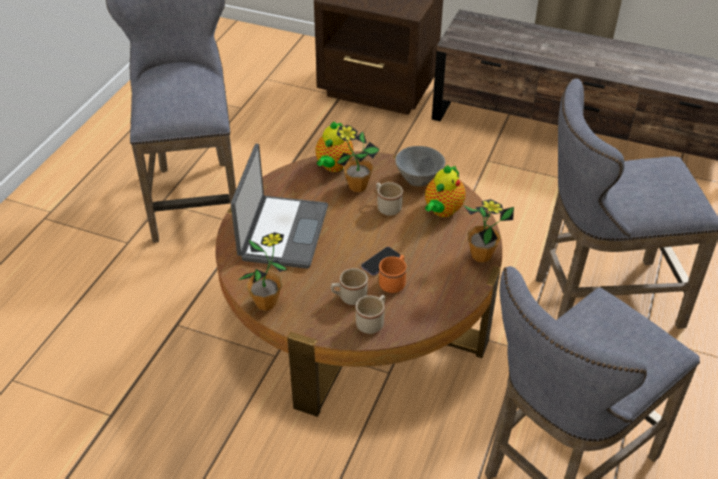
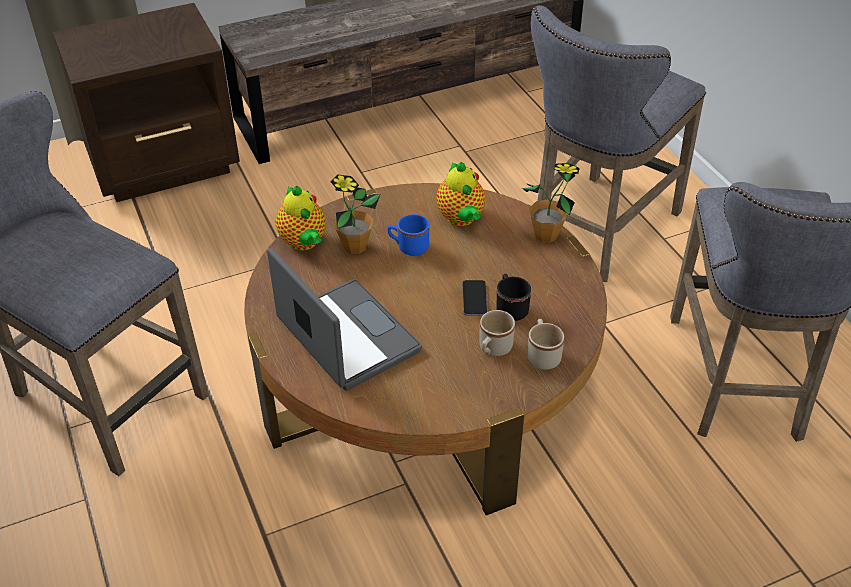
camera: 45 degrees left, 0 degrees up
potted plant [239,232,287,311] -> none
beige mug [376,182,403,216] -> blue mug [388,214,429,256]
orange mug [379,255,407,293] -> black mug [496,274,531,321]
grey bowl [395,146,445,187] -> none

